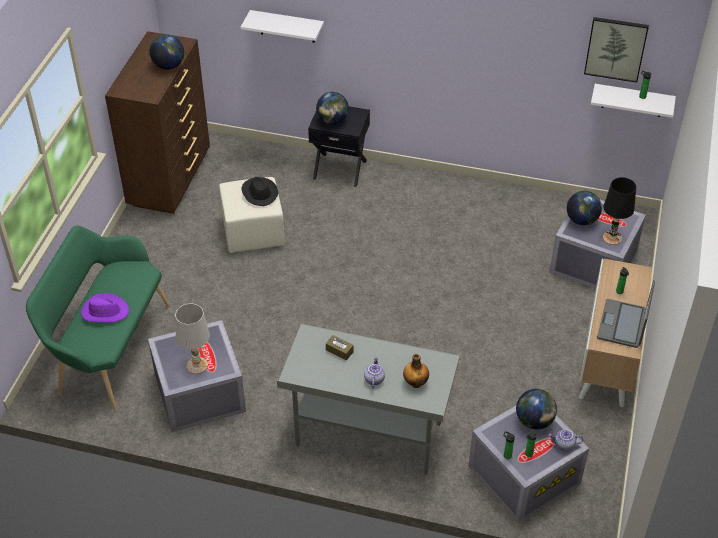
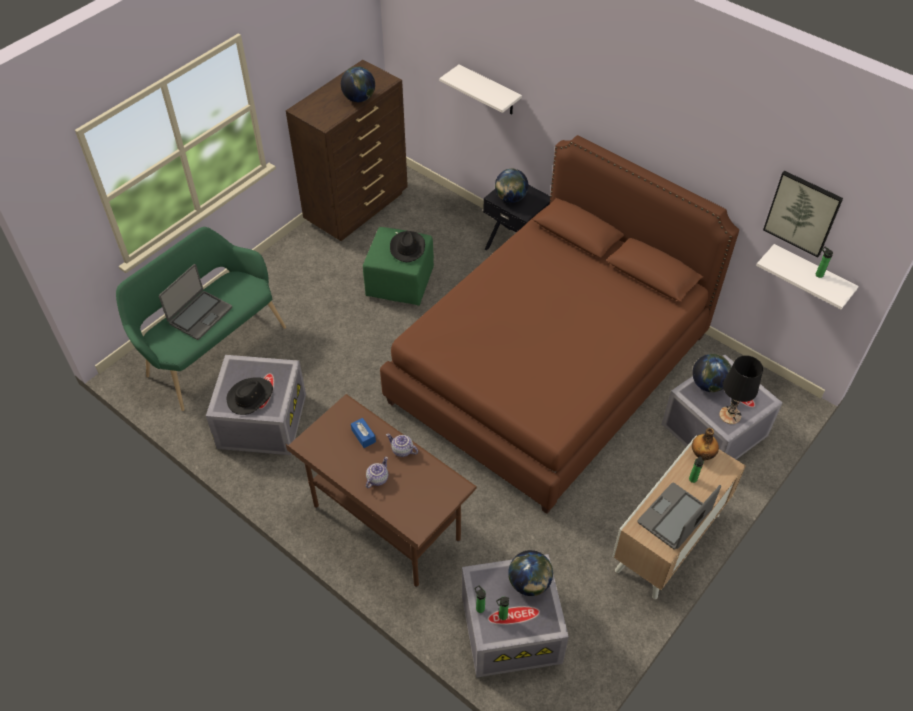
camera: 25 degrees right, 5 degrees up
purple hat [81,293,129,323] -> laptop [159,264,232,340]
white table lamp [175,303,210,374] -> black hat [227,377,273,415]
beige ottoman [219,177,285,253] -> green ottoman [363,227,434,306]
grey desk [277,324,460,475] -> brown desk [286,394,477,587]
brown tissue box [326,335,354,360] -> blue tissue box [351,418,376,448]
bottle [403,354,429,388] -> bottle moved to [692,428,719,461]
teapot [549,430,583,451] -> teapot moved to [386,434,418,457]
none -> brown bed [380,135,739,514]

